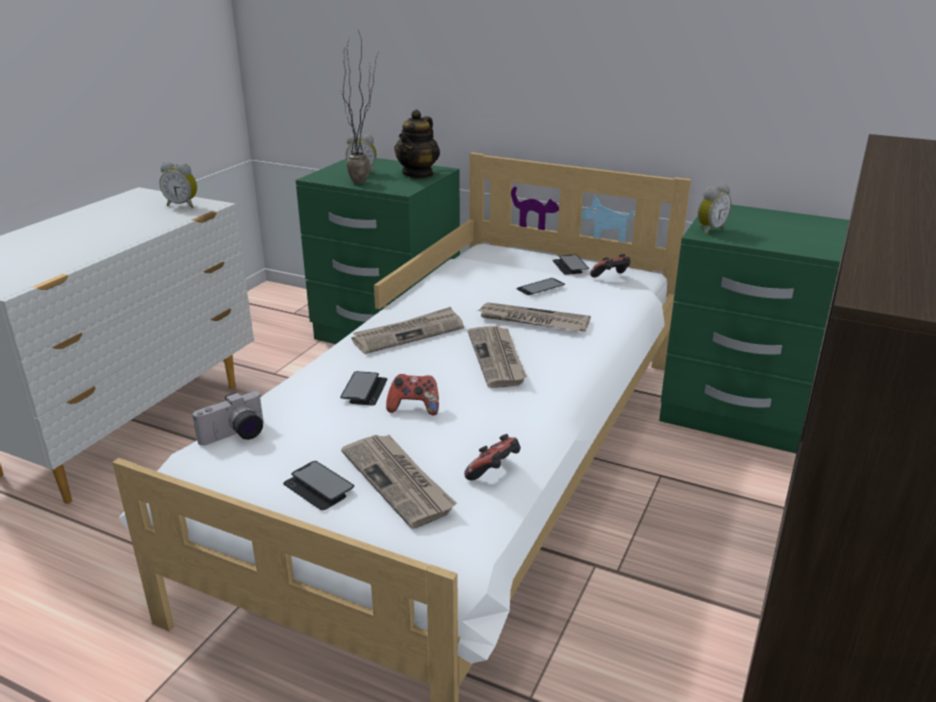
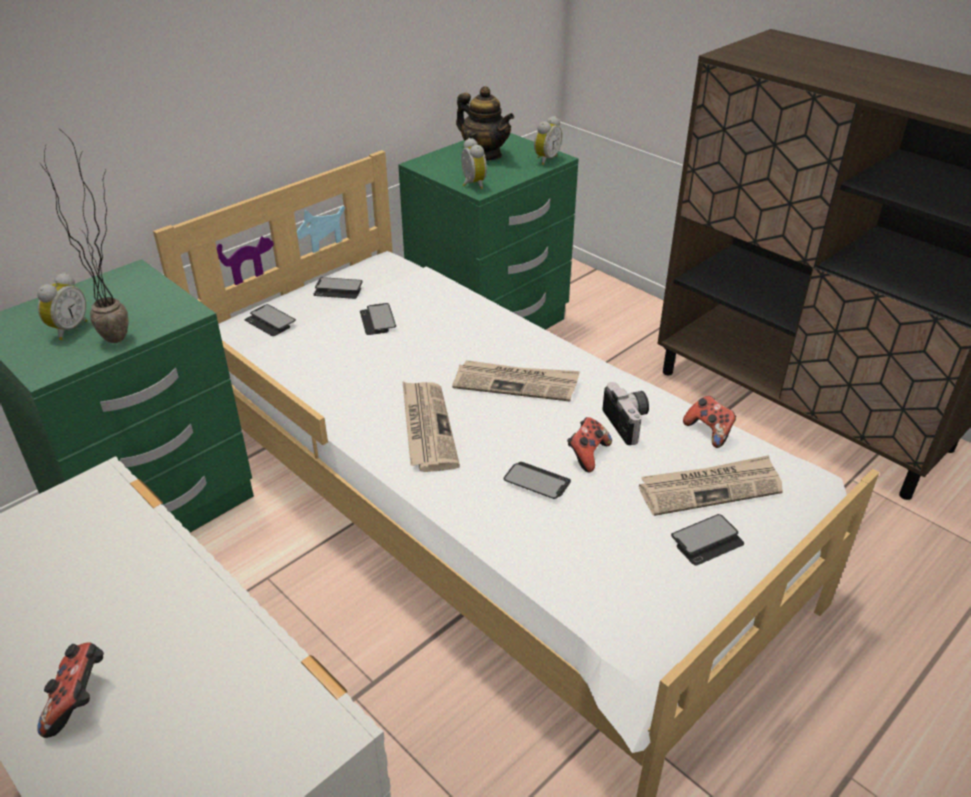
camera: 70 degrees left, 10 degrees up
alarm clock [159,162,197,208] -> alarm clock moved to [534,116,562,165]
camera [193,391,263,446] -> camera moved to [602,382,649,445]
teapot [394,109,440,179] -> teapot moved to [456,86,514,160]
newspaper [477,302,591,332] -> none
game controller [590,254,630,277] -> game controller moved to [37,642,104,738]
none -> phone [245,304,296,336]

